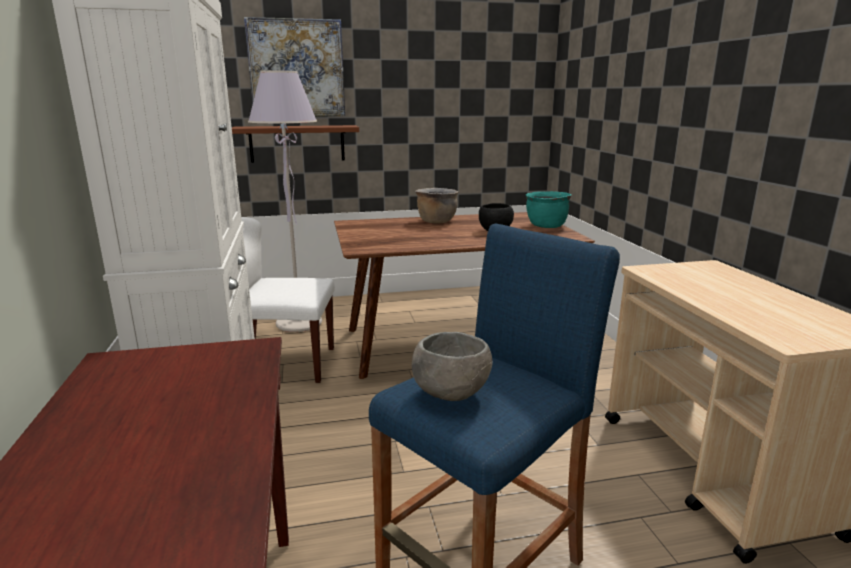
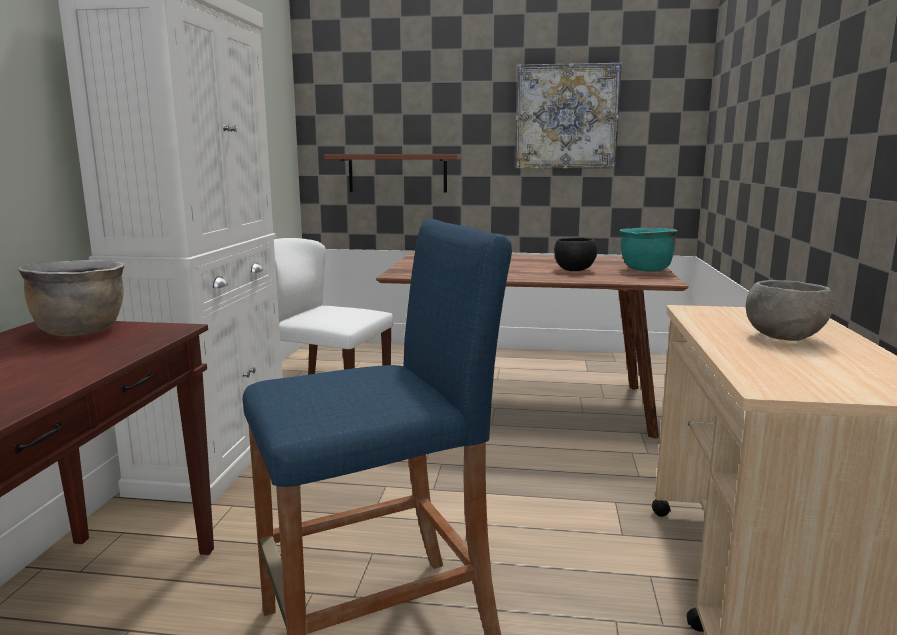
camera: 20 degrees right, 5 degrees down
picture [244,17,345,117] -> picture moved to [515,63,622,169]
grey floor lamp [248,70,322,332] -> none
grey bowl [412,332,492,401] -> grey bowl moved to [746,280,835,341]
brown cooking pot [415,188,458,224] -> brown cooking pot moved to [18,260,125,336]

